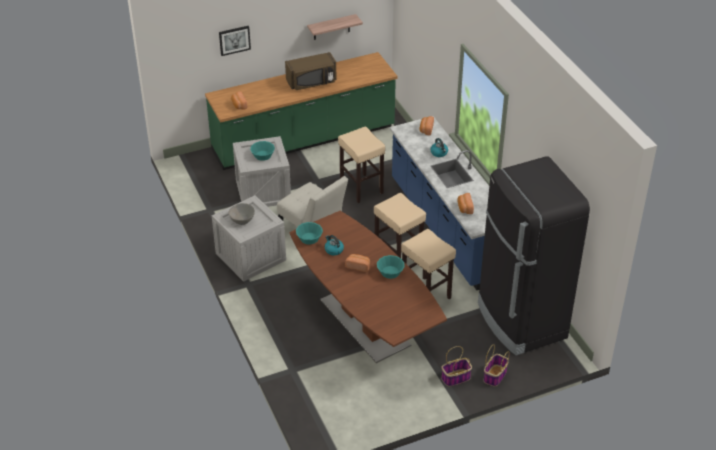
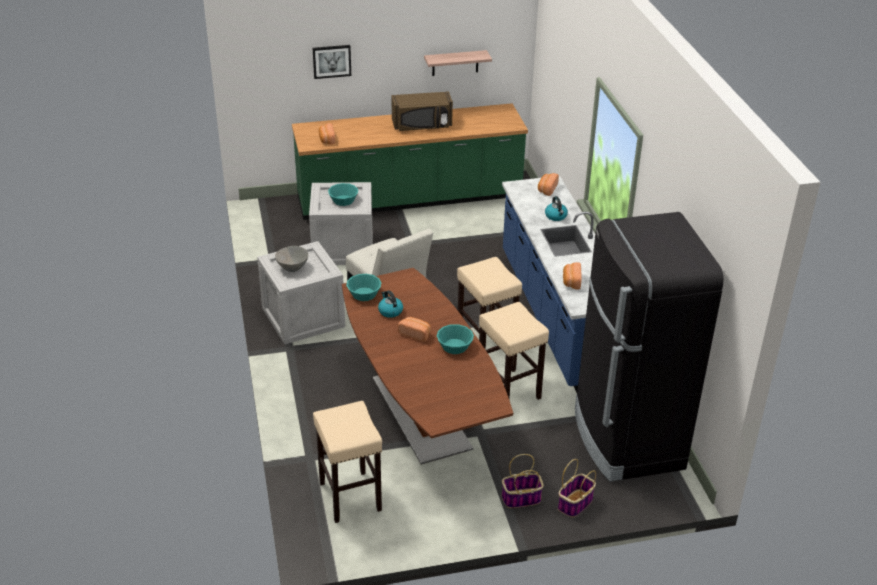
camera: 10 degrees right, 5 degrees down
beige stool [338,126,385,203] -> beige stool moved to [313,401,382,523]

